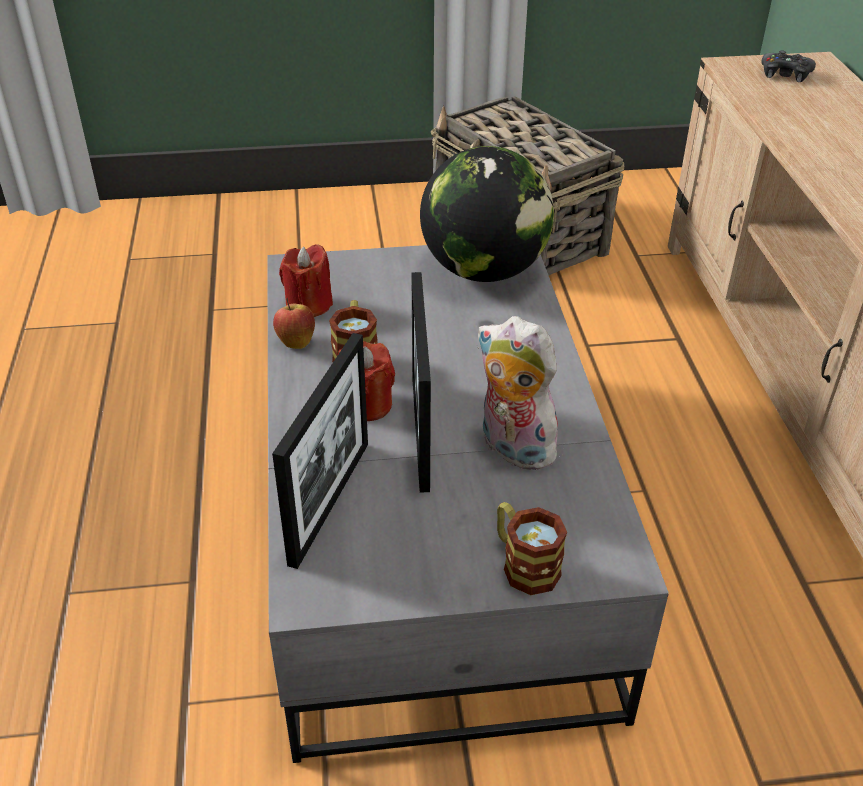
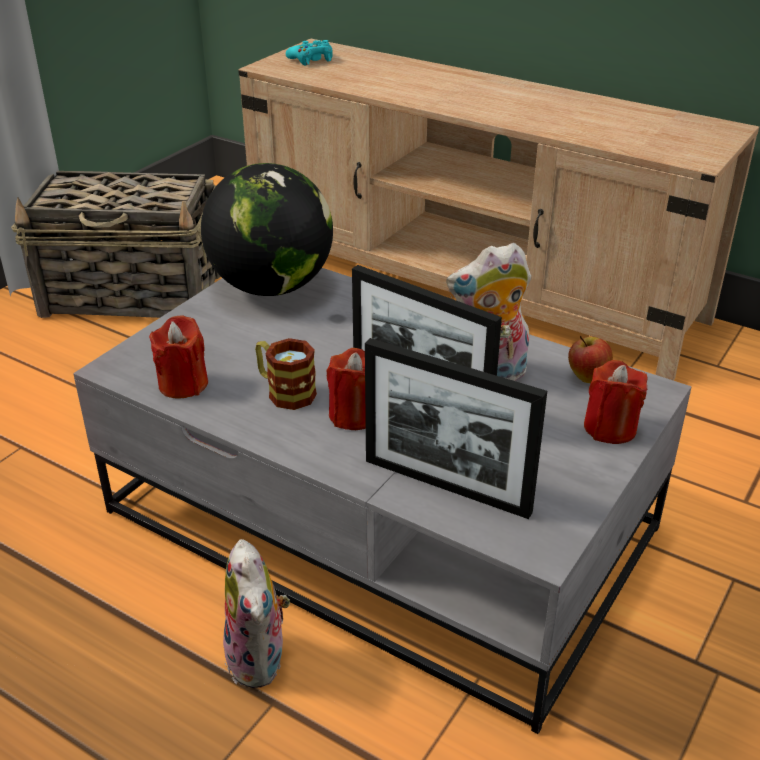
camera: 50 degrees left, 5 degrees down
picture frame [272,333,368,569] -> picture frame turned 150 degrees clockwise [365,338,547,519]
apple [273,298,315,349] -> apple moved to [568,336,613,383]
mug [497,502,567,595] -> red candle [584,360,648,444]
black game controller [761,51,816,82] -> turquoise game controller [286,40,333,65]
none -> plush toy [223,539,290,688]

